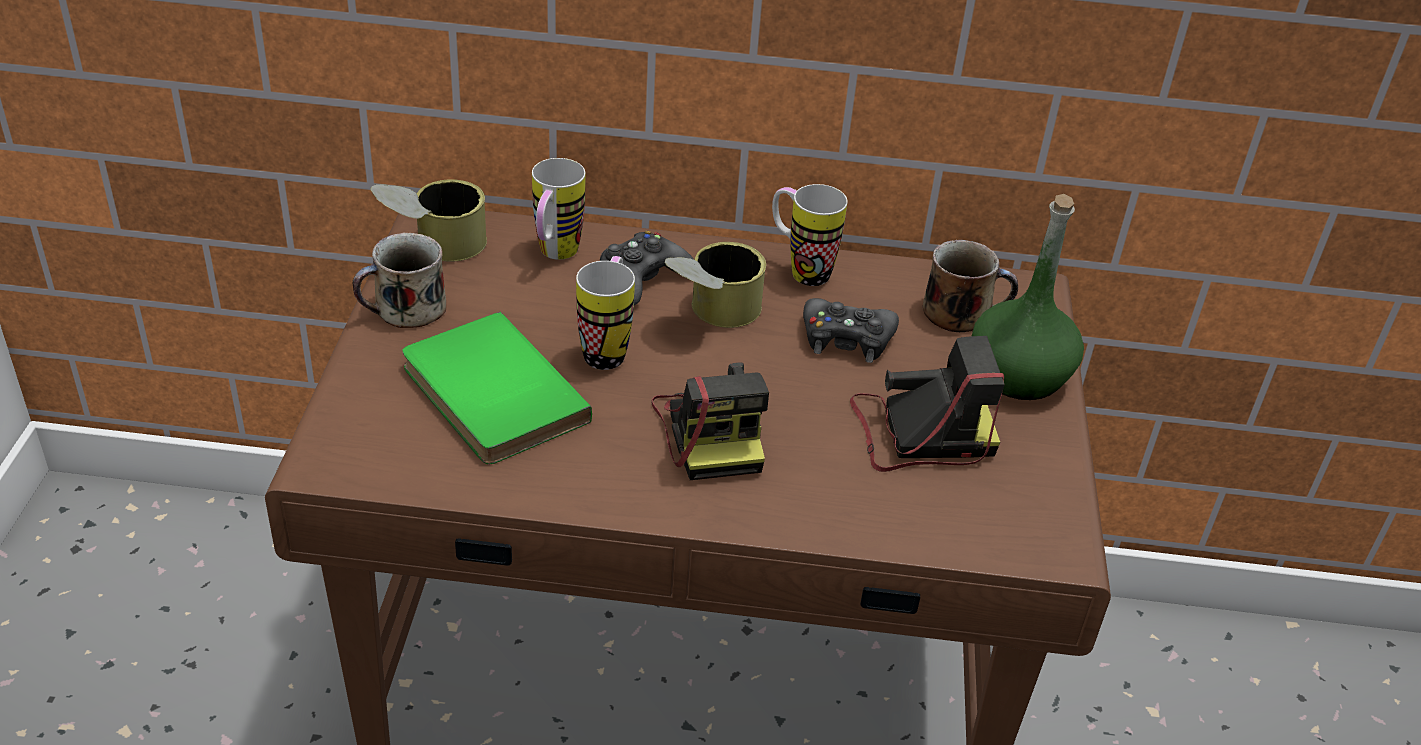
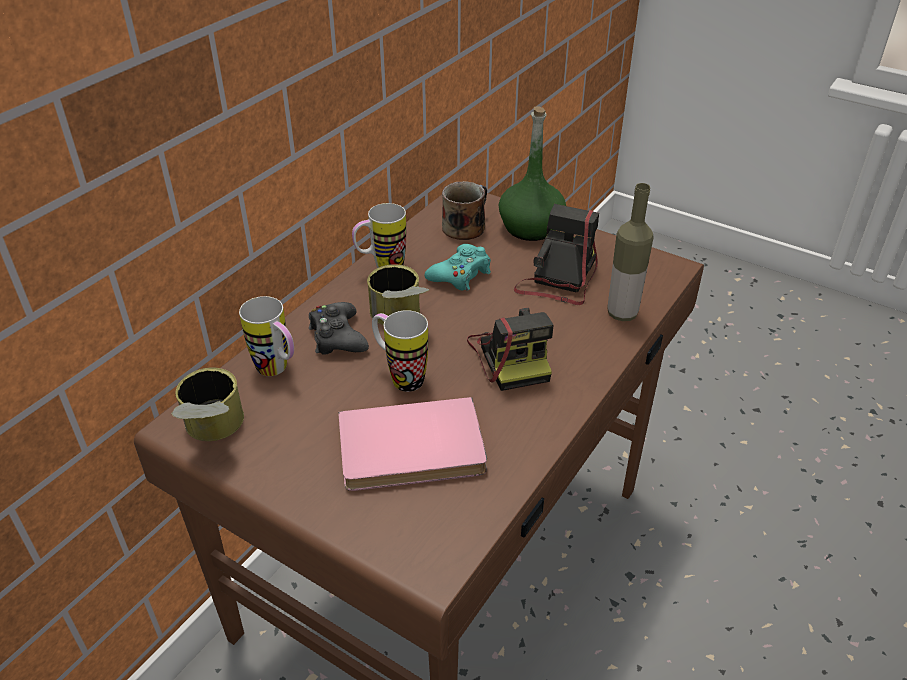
camera: 60 degrees left, 0 degrees up
mug [353,233,446,328] -> none
green book [402,312,592,464] -> pink book [338,397,487,491]
camera [652,363,769,480] -> camera turned 60 degrees clockwise [467,308,553,391]
black game controller [803,298,899,363] -> turquoise game controller [425,244,491,291]
none -> bottle [607,183,654,321]

